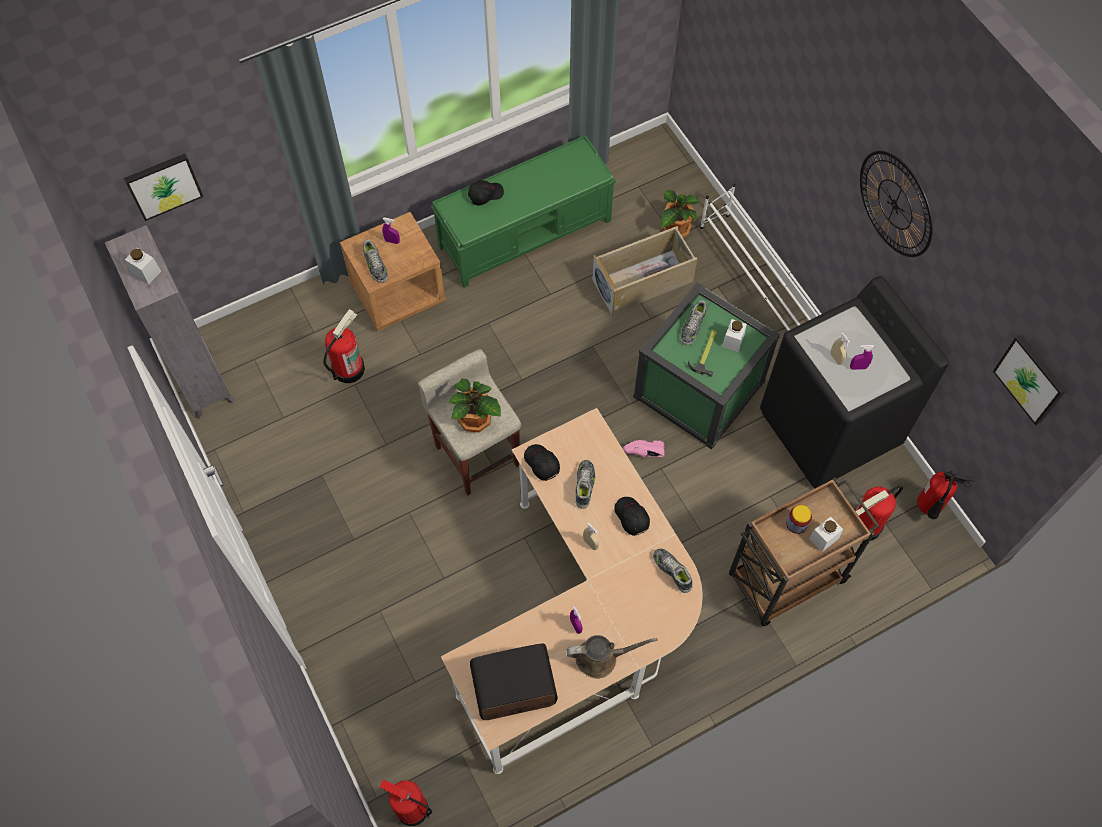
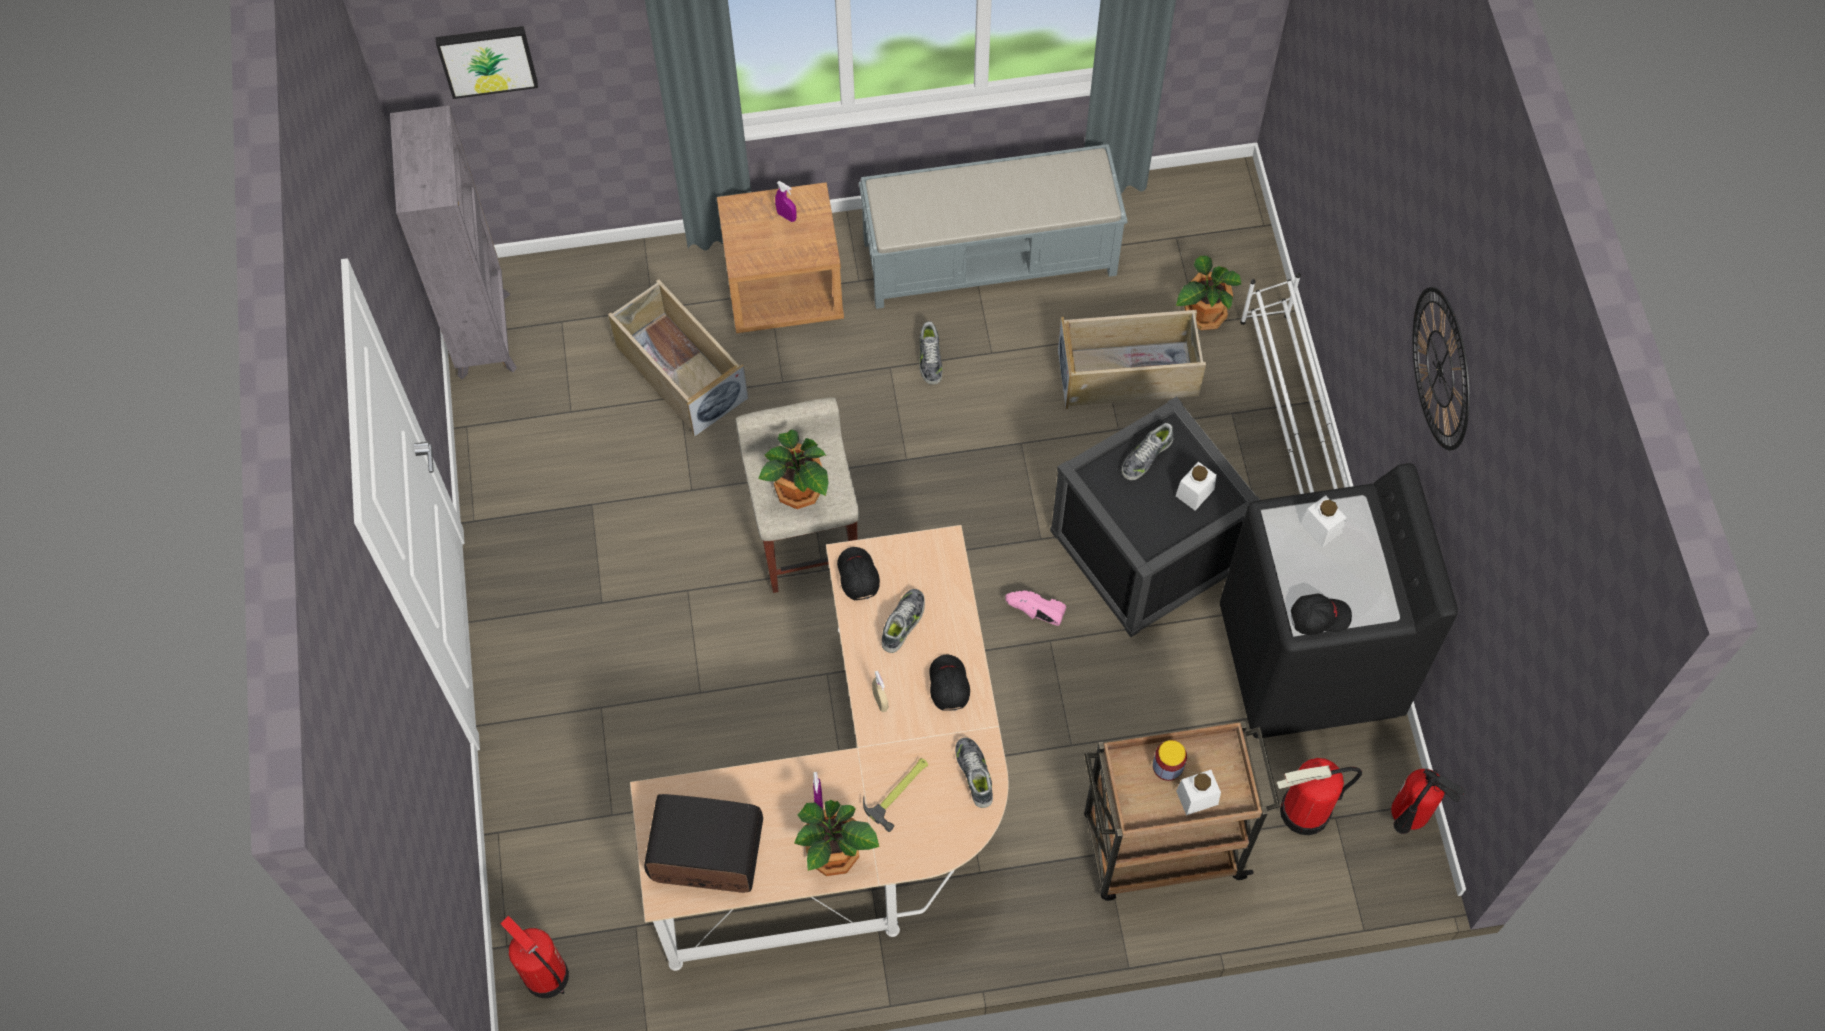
camera: 20 degrees right, 0 degrees up
white jar [125,247,161,284] -> white jar moved to [1300,495,1347,547]
fire extinguisher [323,309,365,383] -> beige storage box [608,280,749,437]
shoe [363,239,388,283] -> shoe moved to [919,321,943,385]
green bench [431,135,616,288] -> grey bench [859,144,1128,309]
black cap [468,180,504,205] -> black cap moved to [1291,593,1352,635]
brown watering can [566,635,657,679] -> potted plant [794,800,879,876]
green storage box [633,282,780,450] -> black storage box [1050,396,1260,637]
hammer [688,330,717,377] -> hammer moved to [863,758,928,832]
beige spray bottle [830,332,850,365] -> none
purple spray bottle [850,345,874,370] -> none
picture [993,334,1067,425] -> none

